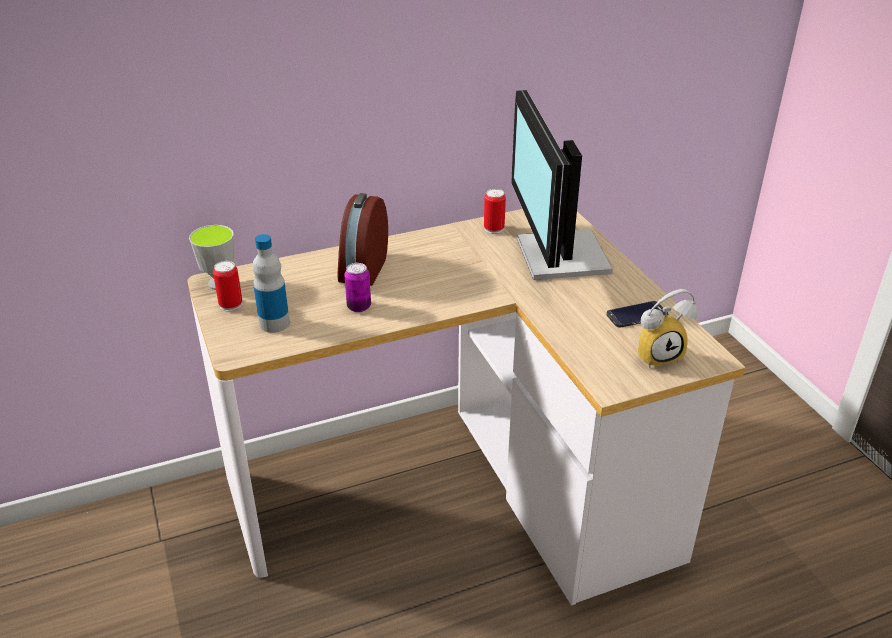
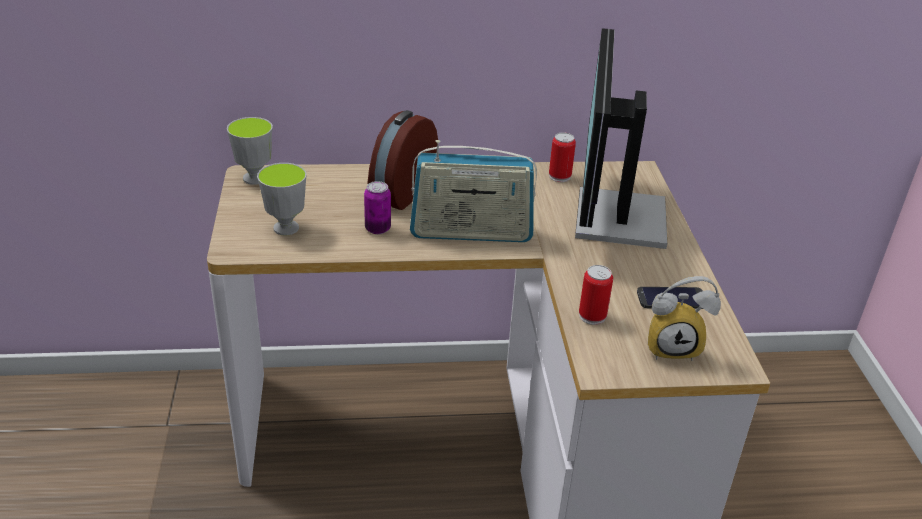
camera: 15 degrees right, 0 degrees up
can [213,261,242,312] -> can moved to [579,265,613,325]
bottle [253,234,290,333] -> cup [257,163,307,235]
none -> radio [410,140,537,242]

